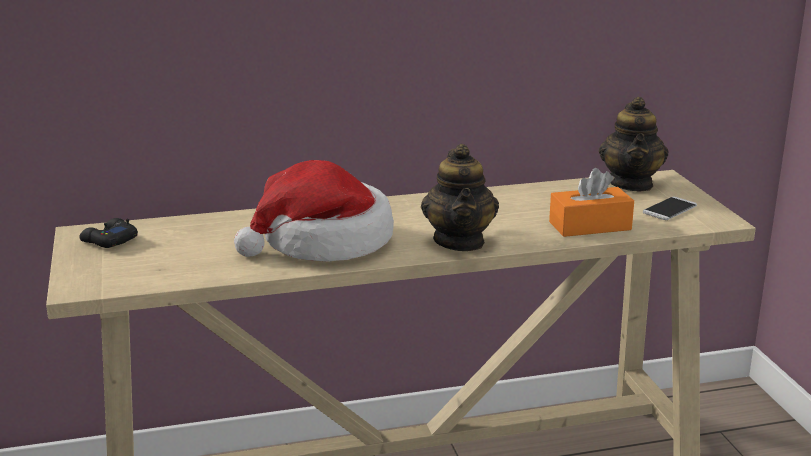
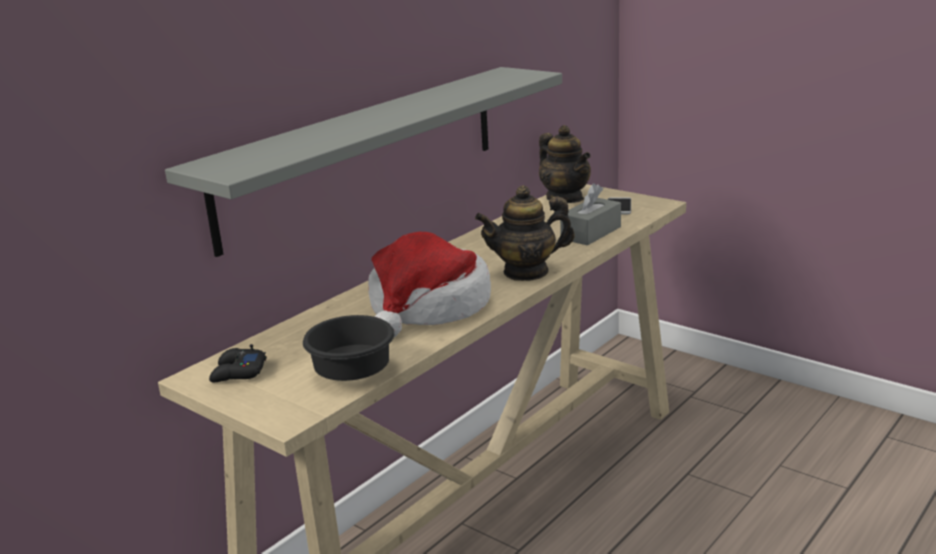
camera: 35 degrees left, 0 degrees up
teapot [421,144,499,251] -> teapot turned 120 degrees clockwise [475,185,575,281]
orange tissue box [549,168,634,237] -> grey tissue box [560,183,621,246]
none -> grey shelf [165,67,562,257]
none -> black bowl [303,315,394,381]

